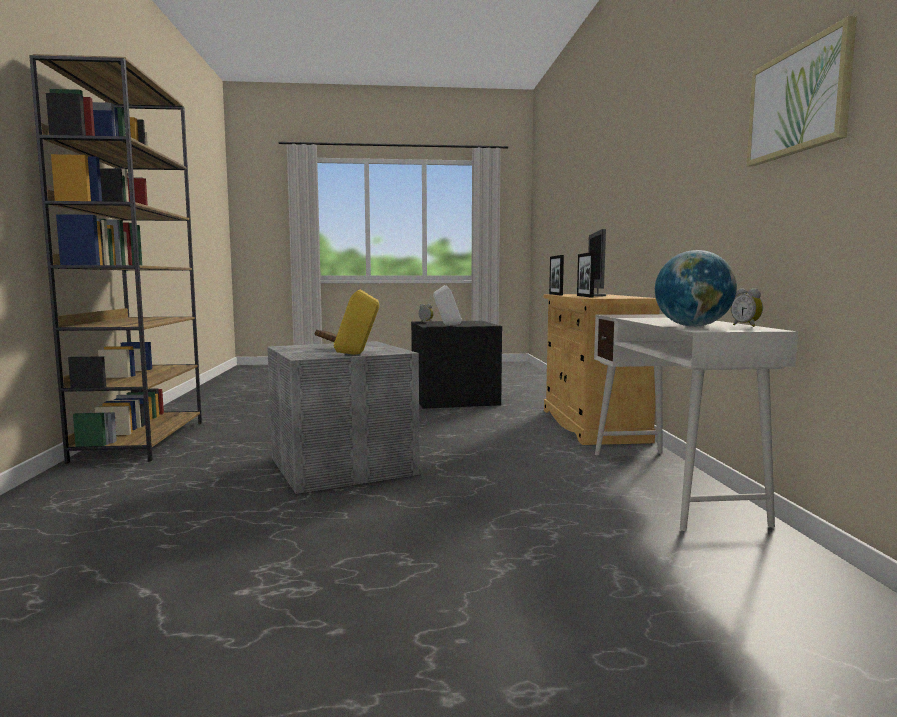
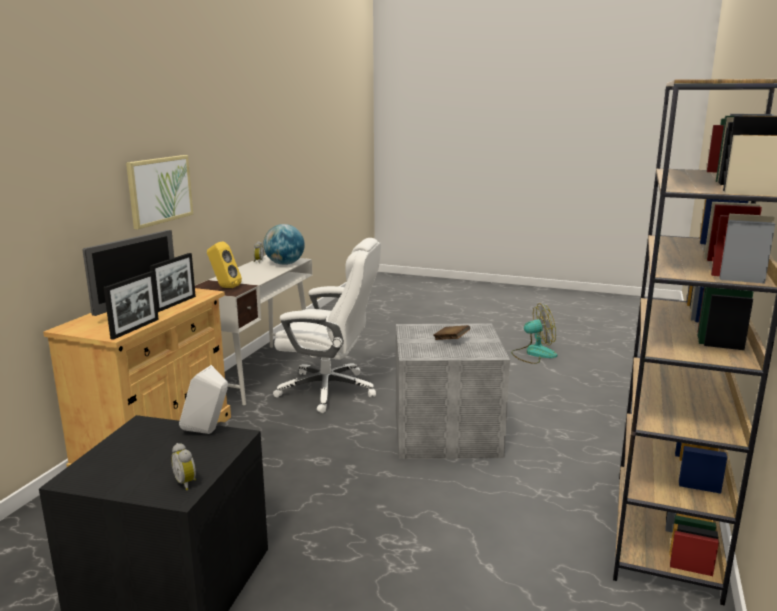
camera: 155 degrees left, 10 degrees up
yellow speaker [334,290,379,355] -> yellow speaker moved to [207,241,242,288]
picture [746,16,857,167] -> picture moved to [126,155,193,229]
none -> white office chair [273,238,381,413]
none -> fan [511,303,557,364]

